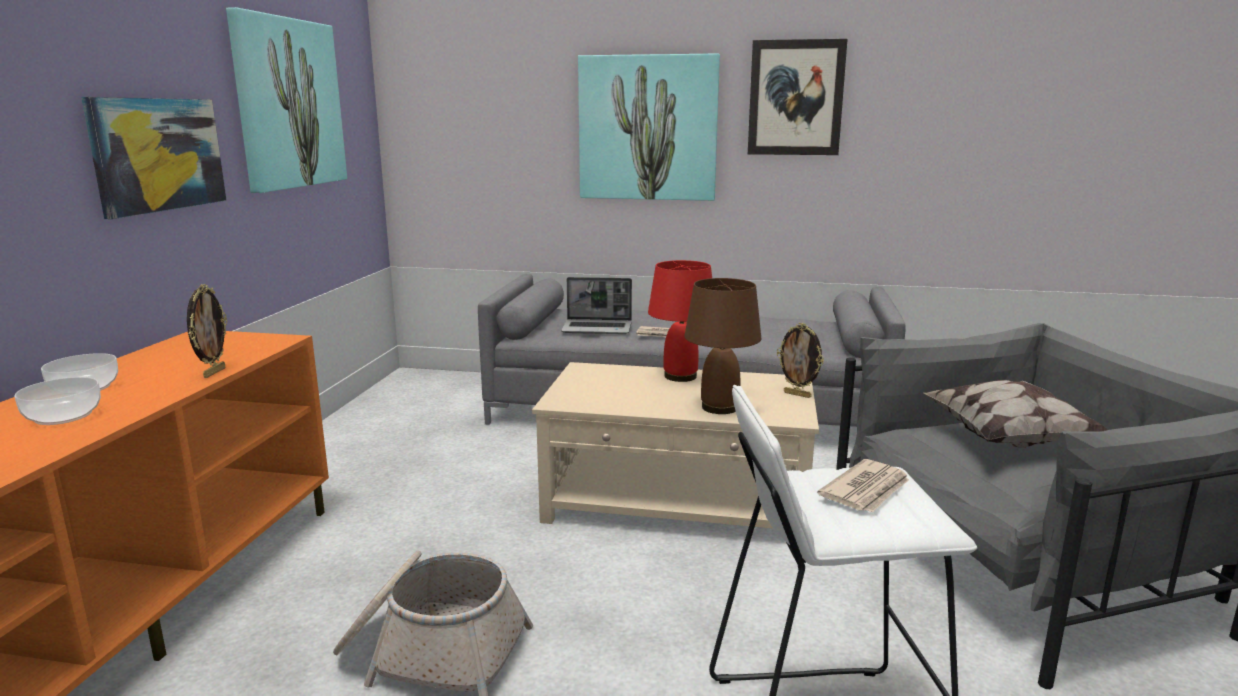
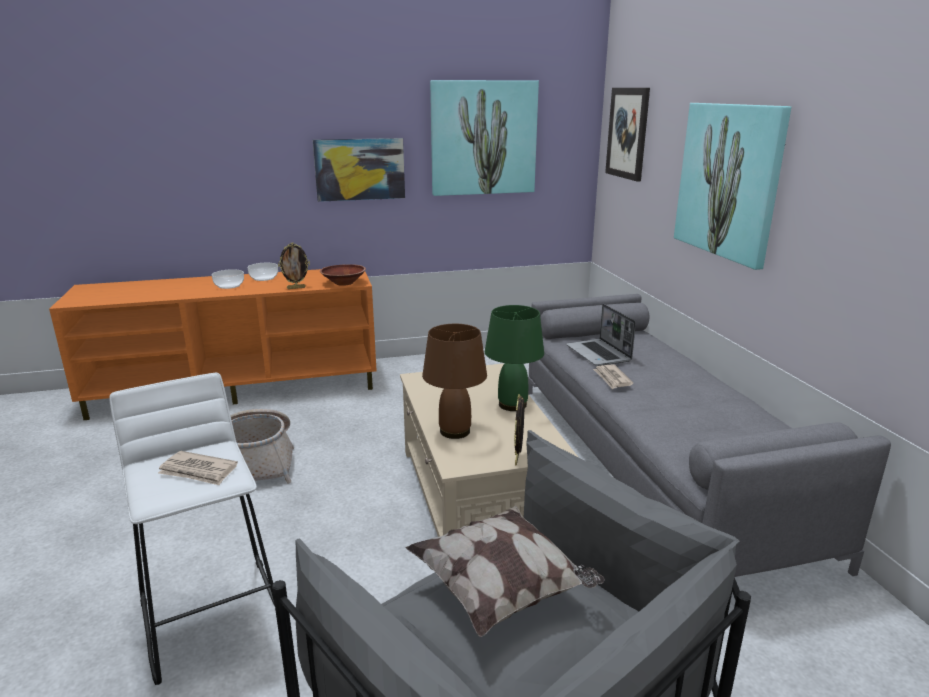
camera: 65 degrees right, 5 degrees up
red table lamp [648,260,712,382] -> green table lamp [485,305,544,411]
picture [748,39,848,155] -> picture moved to [605,88,650,182]
none -> brown bowl [320,264,366,286]

